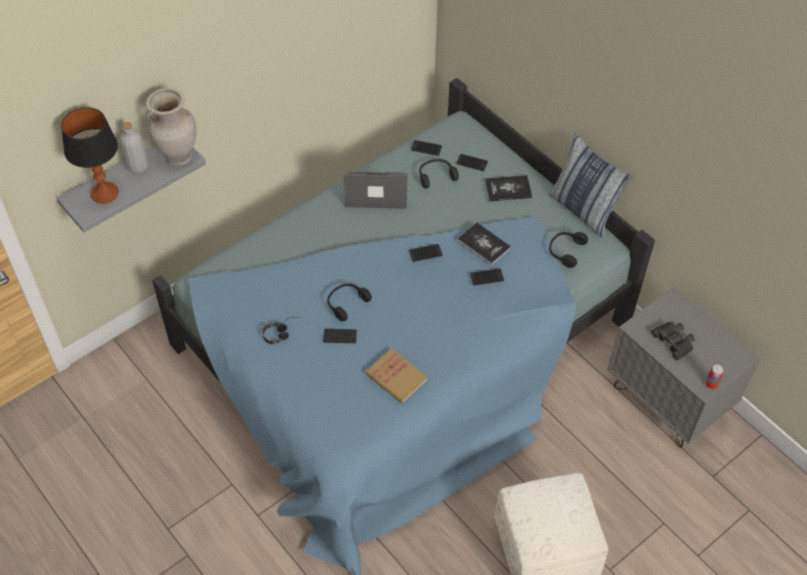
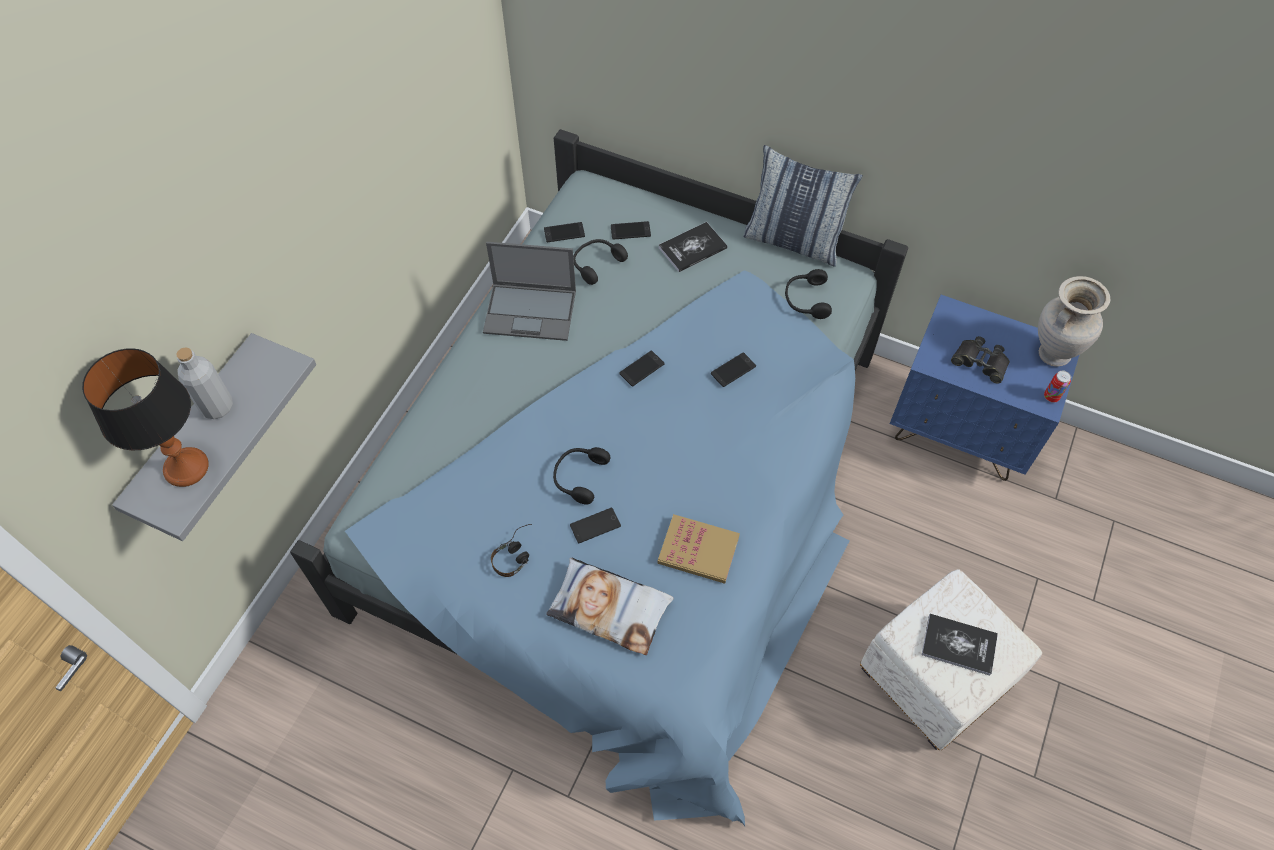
camera: 25 degrees left, 5 degrees up
beige vase [146,88,196,166] -> beige vase moved to [1038,276,1110,367]
laptop [344,172,408,209] -> laptop turned 150 degrees counterclockwise [483,242,576,341]
book [457,222,511,265] -> book moved to [922,614,998,675]
grey nightstand [607,286,760,448] -> blue nightstand [890,295,1079,481]
none -> pillow [546,558,674,655]

